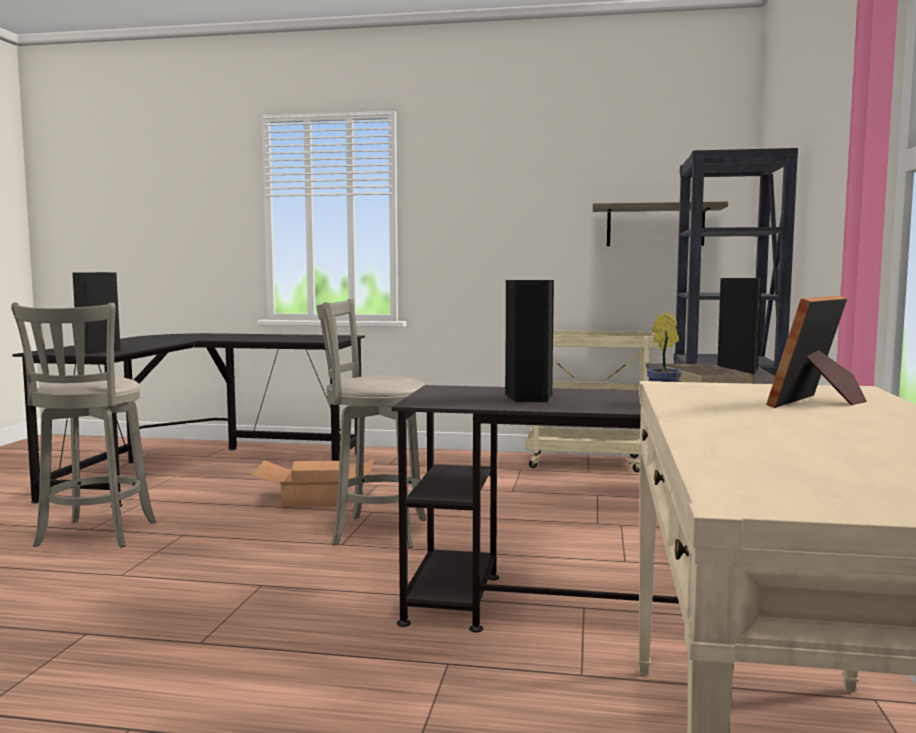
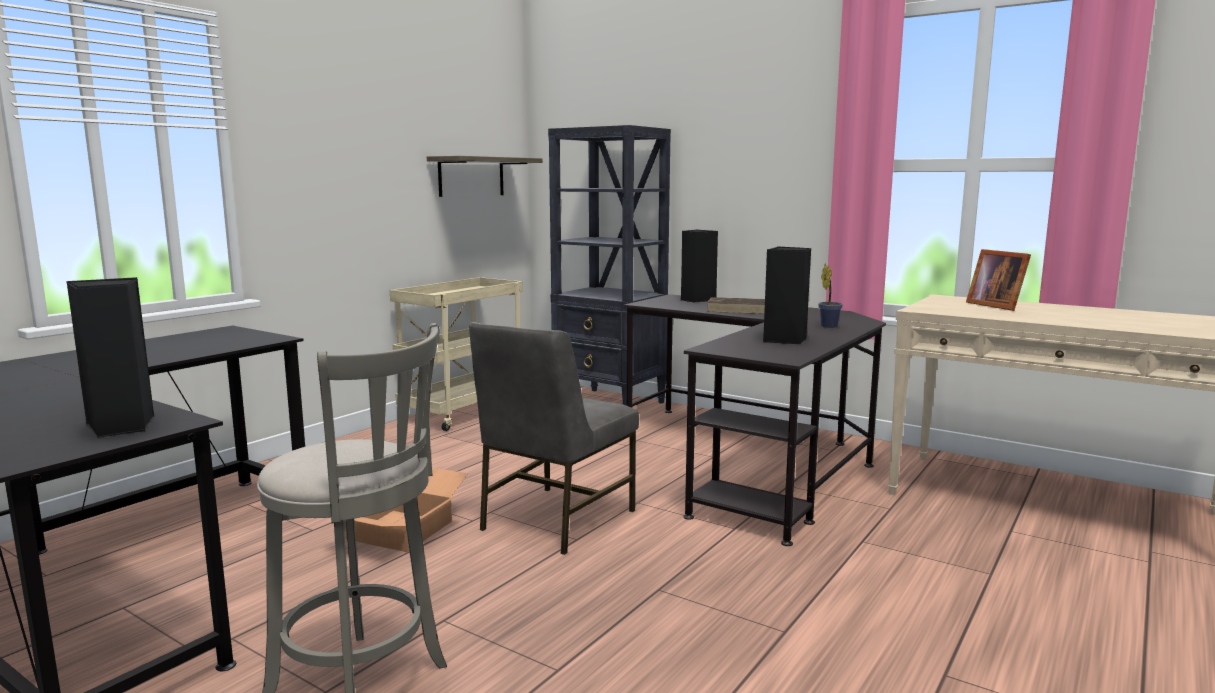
camera: 65 degrees left, 5 degrees up
grey stool [316,299,426,548] -> grey chair [469,322,639,555]

